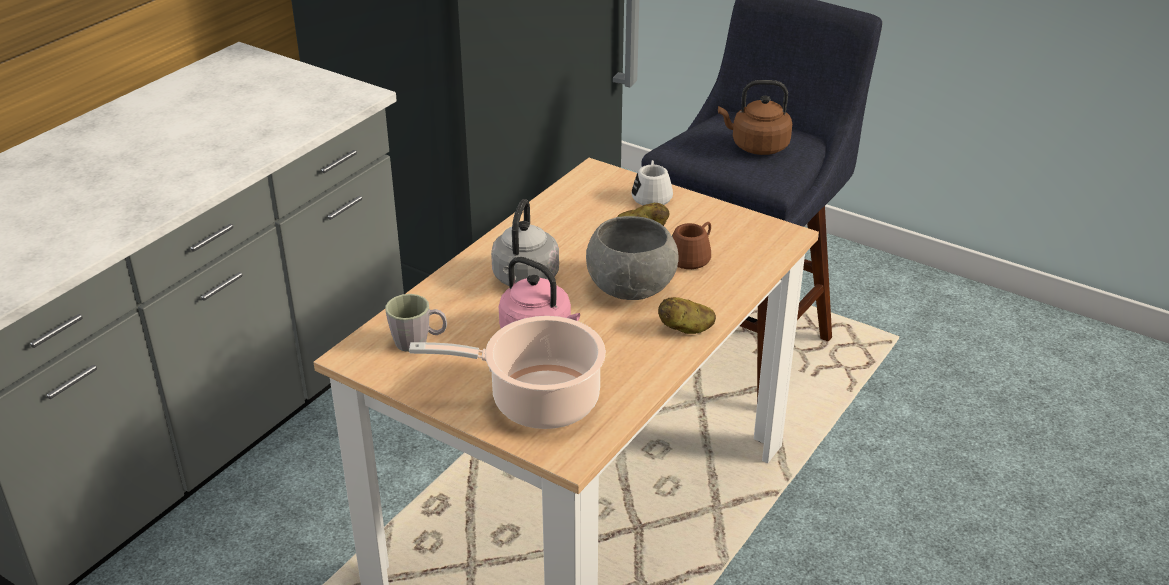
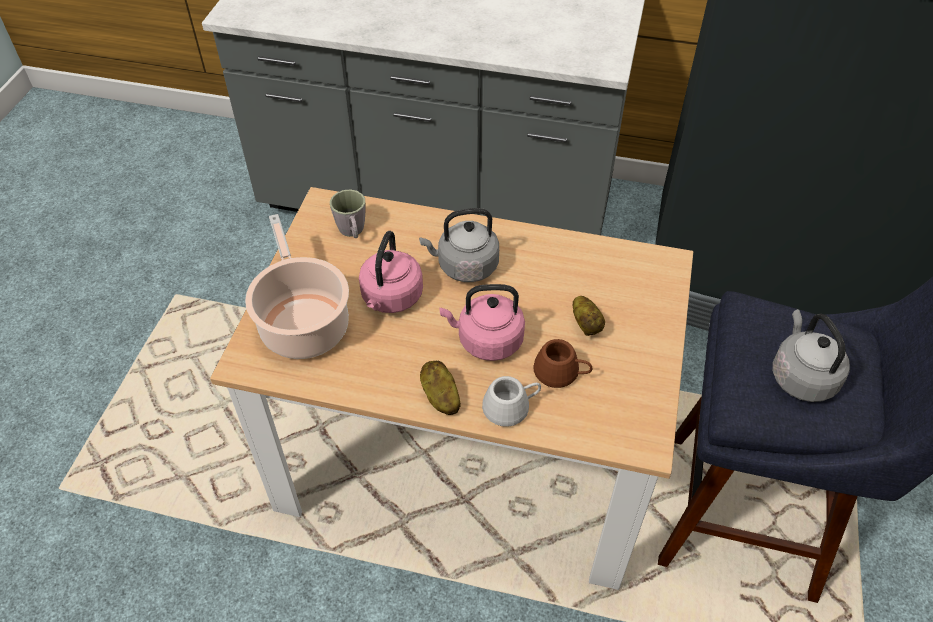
camera: 70 degrees right, 15 degrees up
grey bowl [586,216,679,300] -> pink kettle [439,284,525,361]
white mug [632,160,673,205] -> white mug moved to [482,376,541,427]
brown kettle [718,80,792,155] -> grey kettle [772,309,850,402]

